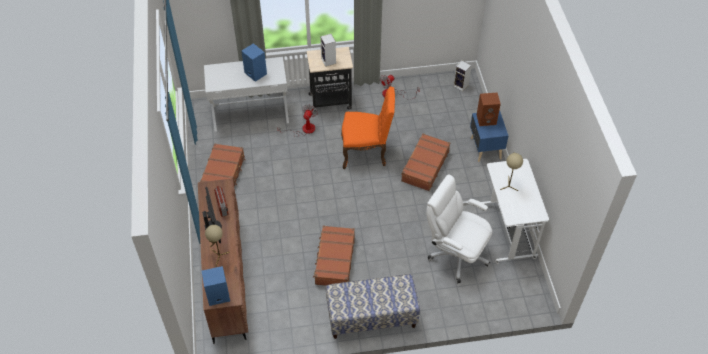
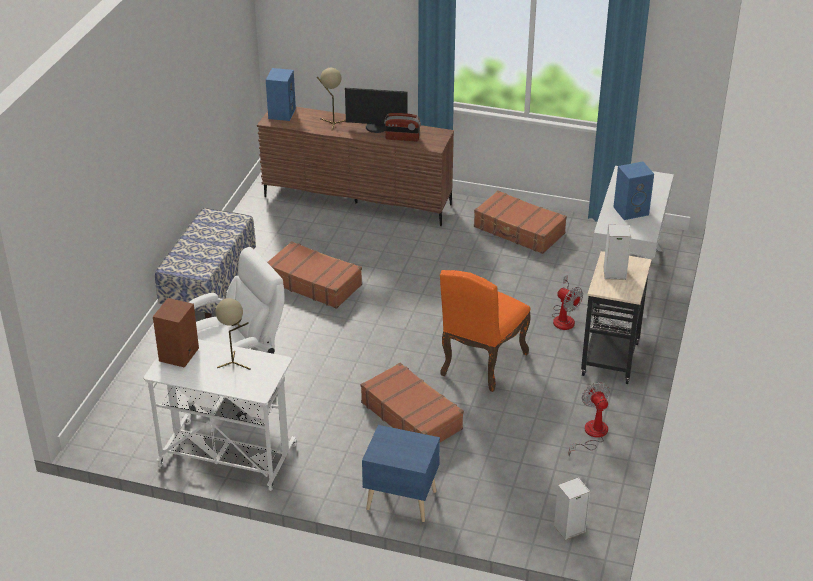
camera: 115 degrees right, 15 degrees down
brown speaker [477,93,501,126] -> brown speaker moved to [153,298,199,368]

